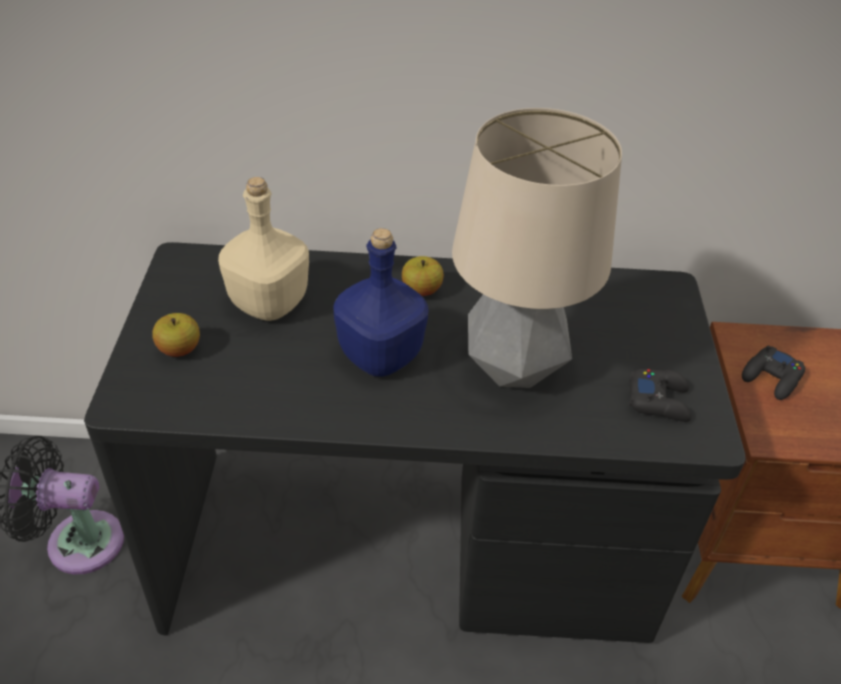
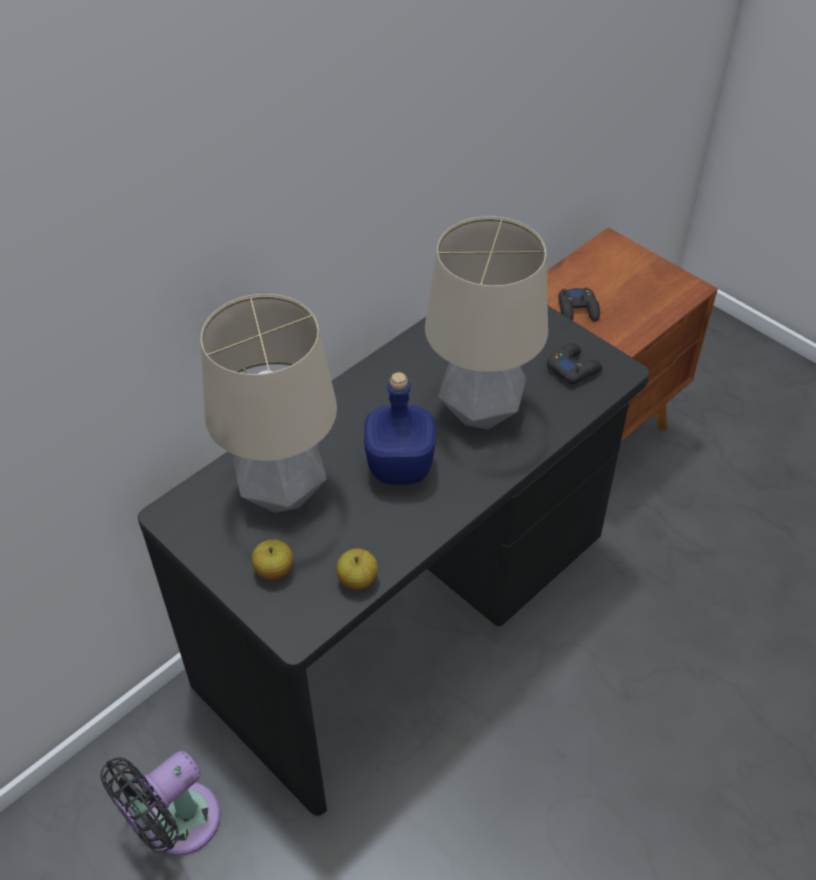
camera: 45 degrees left, 5 degrees up
beige bottle [218,177,309,321] -> table lamp [201,294,337,513]
apple [402,256,444,296] -> apple moved to [336,549,378,590]

